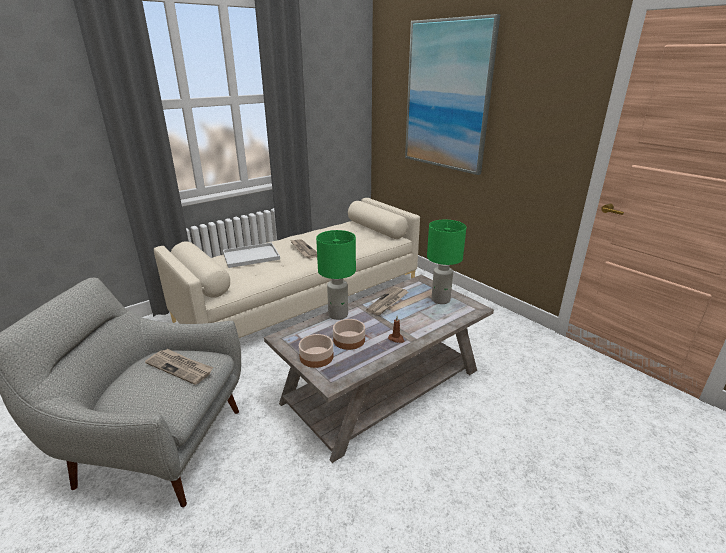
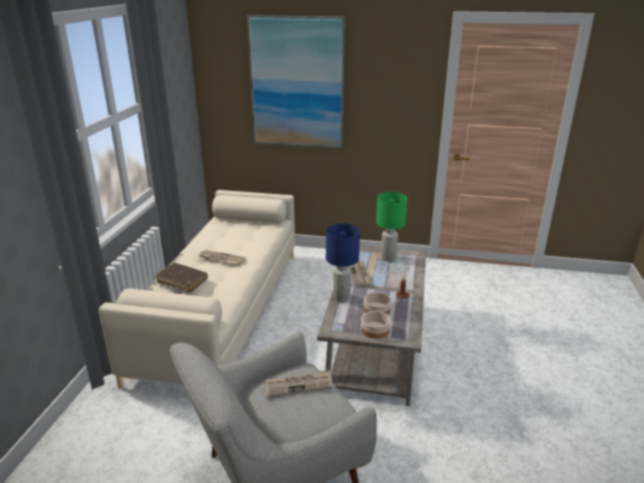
camera: 40 degrees left, 0 degrees up
white tray [223,242,280,268] -> brown book [156,263,208,292]
green table lamp [316,230,356,320] -> blue table lamp [326,223,360,302]

